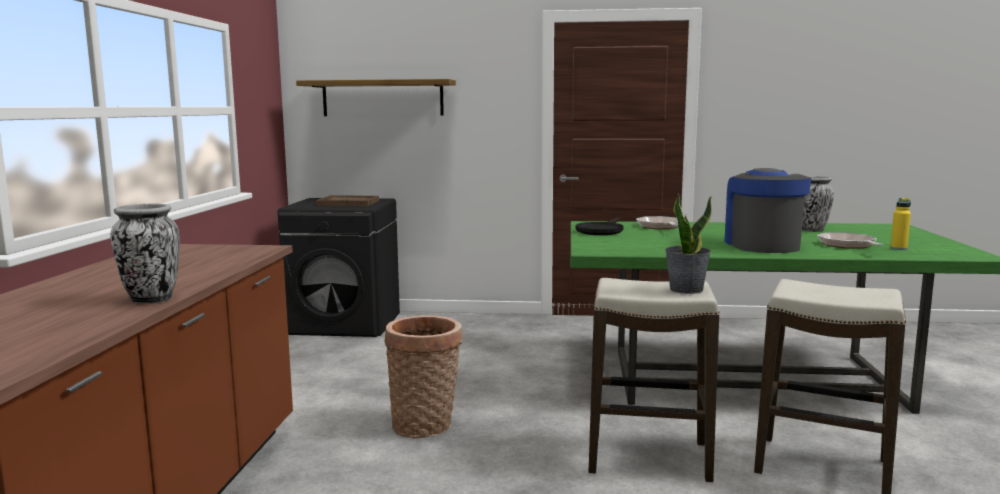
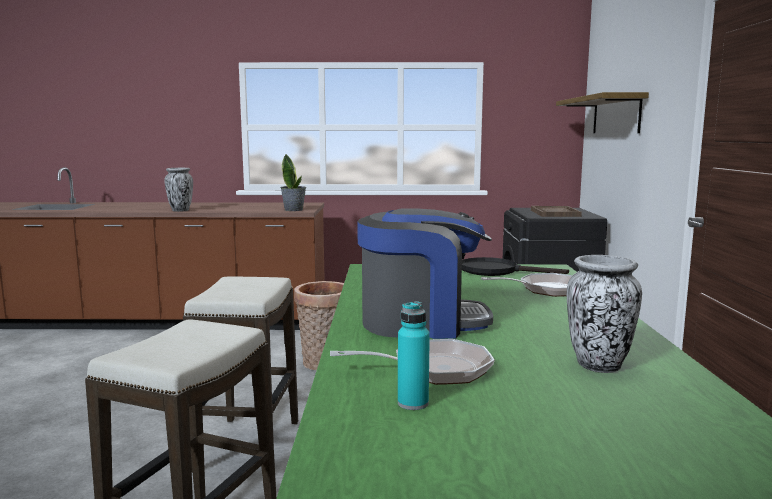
camera: 85 degrees right, 0 degrees up
potted plant [665,193,712,294] -> potted plant moved to [280,154,306,211]
yellow bottle [890,198,911,250] -> turquoise bottle [398,301,430,410]

